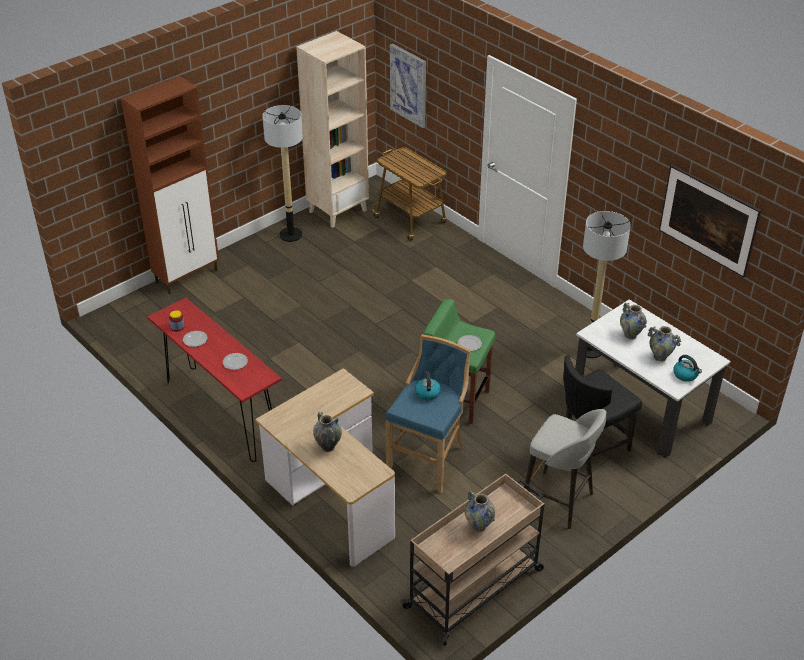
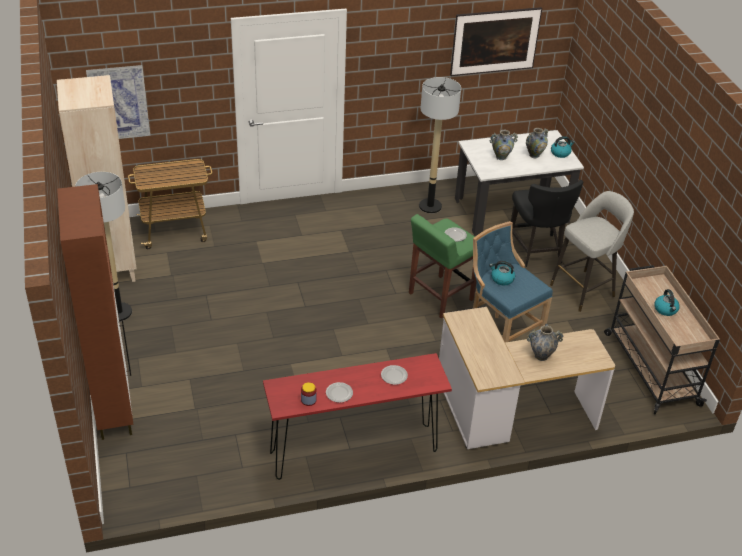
camera: 65 degrees left, 0 degrees up
vase [465,490,495,532] -> kettle [654,289,680,316]

